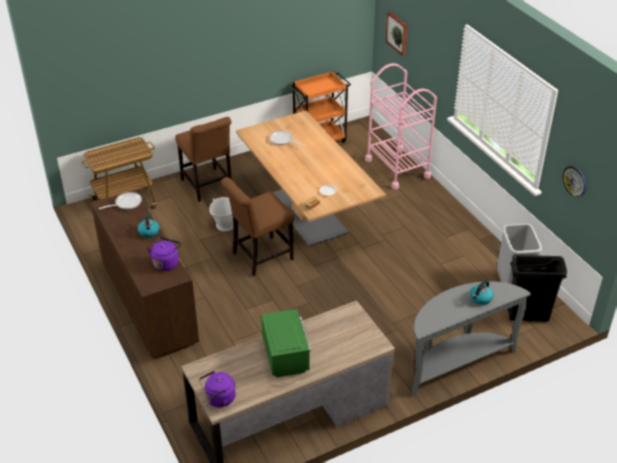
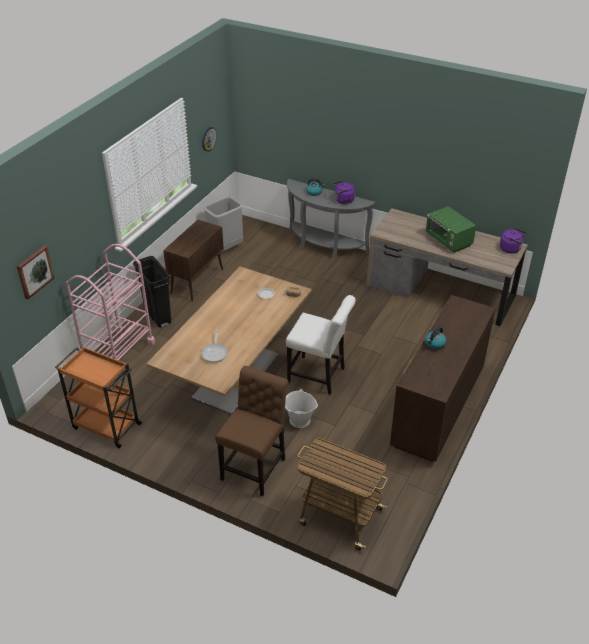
camera: 125 degrees left, 0 degrees up
frying pan [99,192,142,210] -> none
purple kettle [147,237,181,271] -> purple kettle moved to [332,180,355,204]
brown chair [221,177,294,276] -> white chair [286,295,356,395]
green microwave [261,309,311,377] -> green microwave turned 75 degrees counterclockwise [425,206,476,253]
black trash can [508,255,567,322] -> black trash can moved to [133,256,171,328]
none -> brown cabinet [163,220,224,301]

